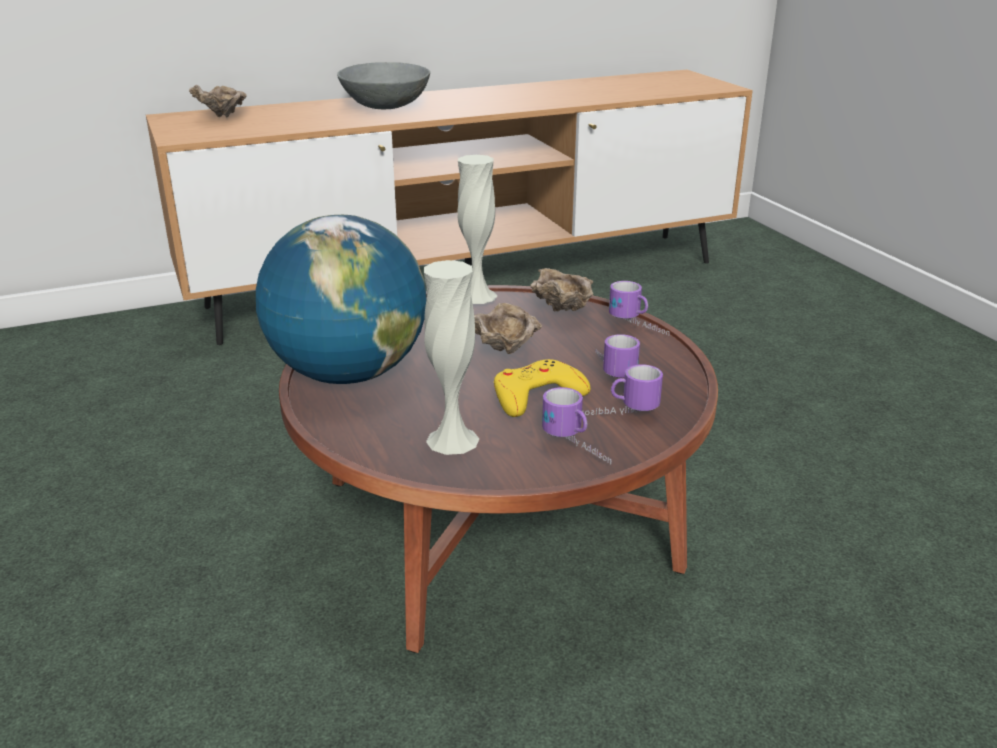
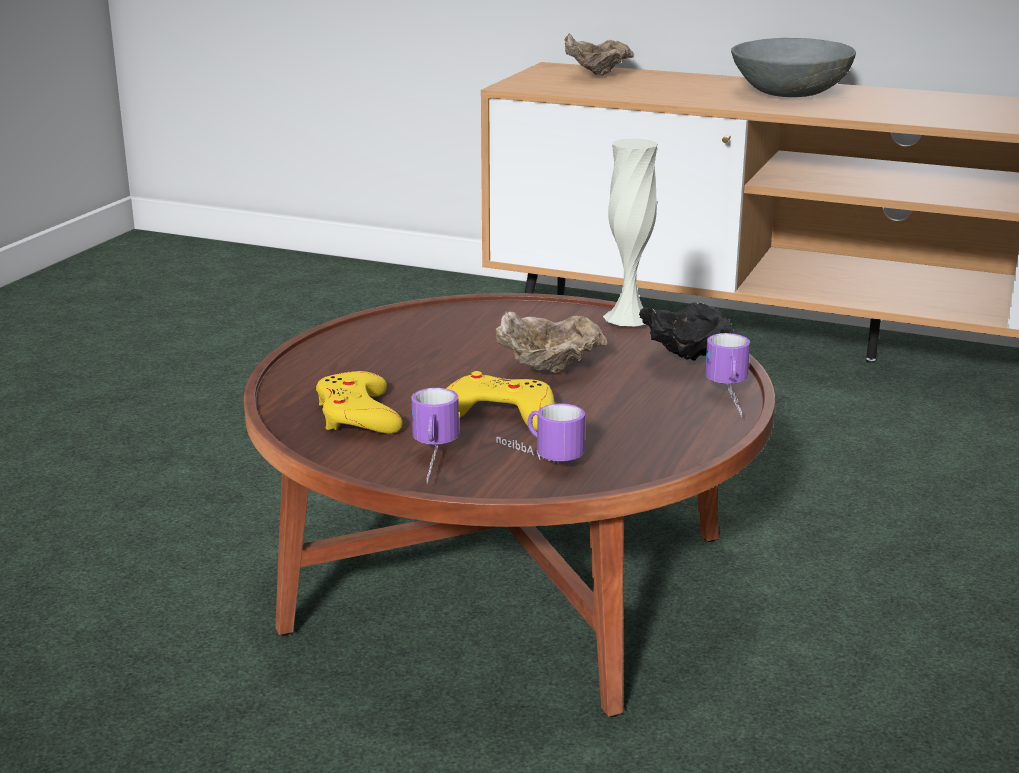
camera: 45 degrees right, 5 degrees down
globe [256,215,427,384] -> none
white vase [424,260,479,455] -> yellow game controller [316,371,403,434]
beige bowl [530,268,594,312] -> black bowl [639,302,733,361]
mug [595,334,640,378] -> none

